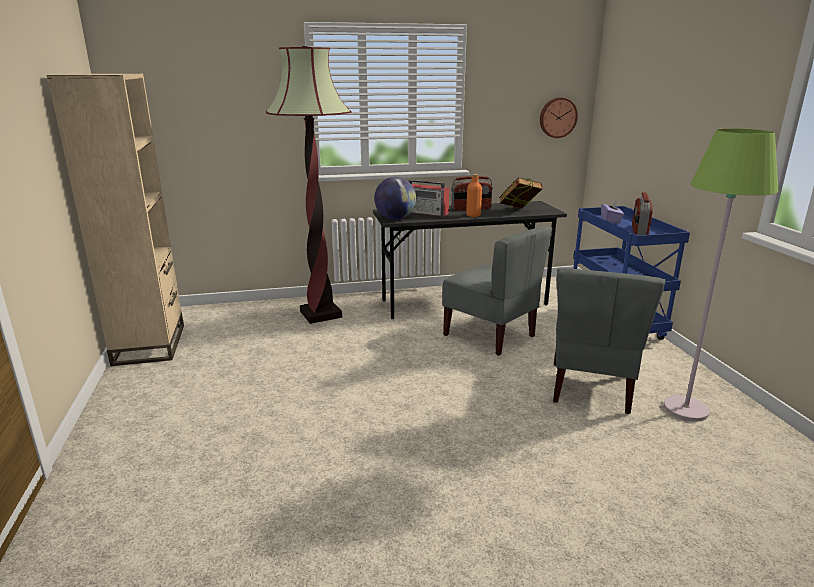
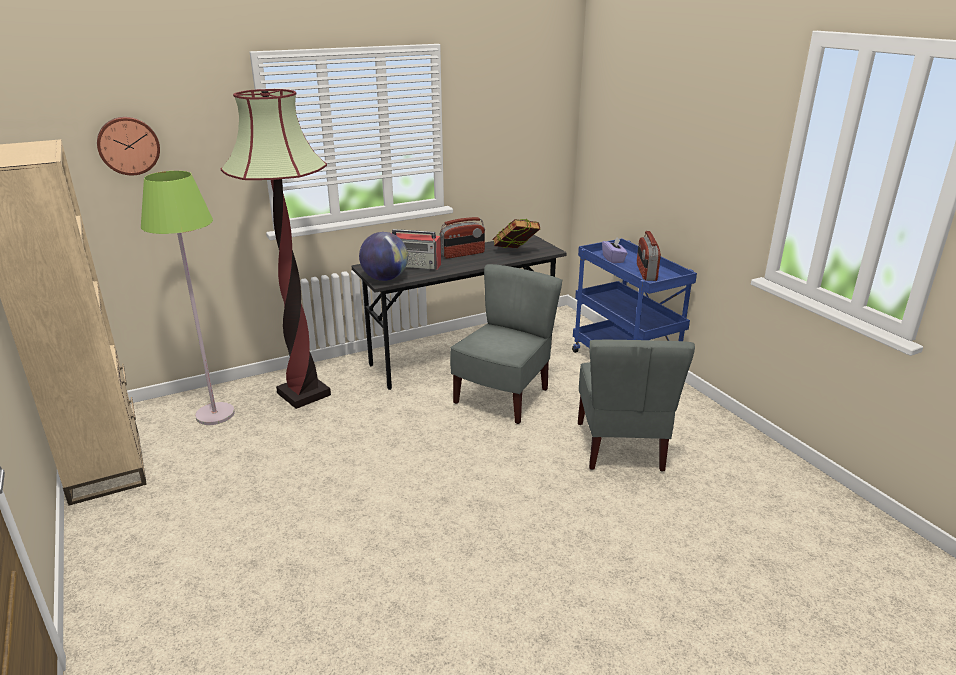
camera: 15 degrees left, 5 degrees up
grey chair [442,226,552,356] -> grey chair turned 90 degrees counterclockwise [450,264,562,424]
orange bottle [466,174,482,217] -> none
wall clock [540,97,578,138] -> wall clock moved to [97,117,160,175]
green floor lamp [663,128,778,422] -> green floor lamp moved to [141,171,235,425]

